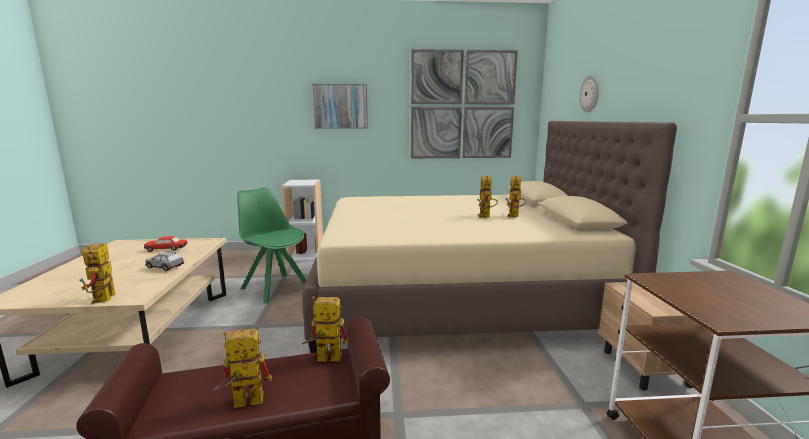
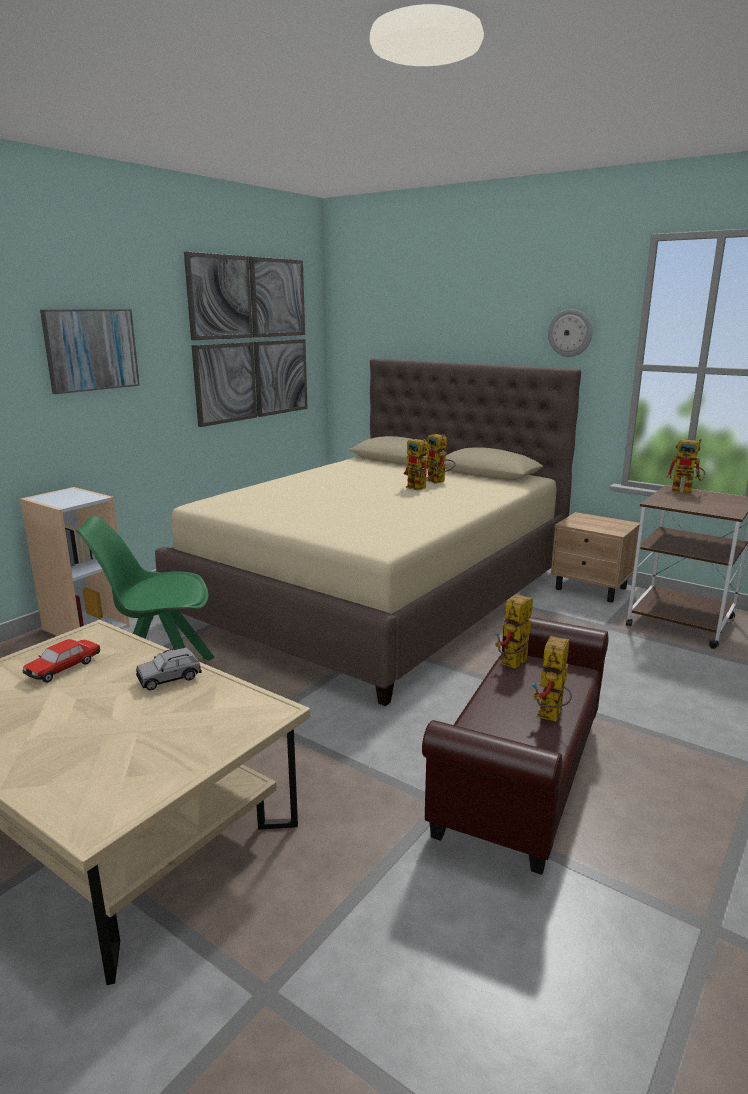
camera: 50 degrees left, 5 degrees up
toy robot [79,243,116,304] -> toy robot moved to [666,439,705,494]
wall clock [580,75,599,112] -> wall clock moved to [548,309,592,357]

